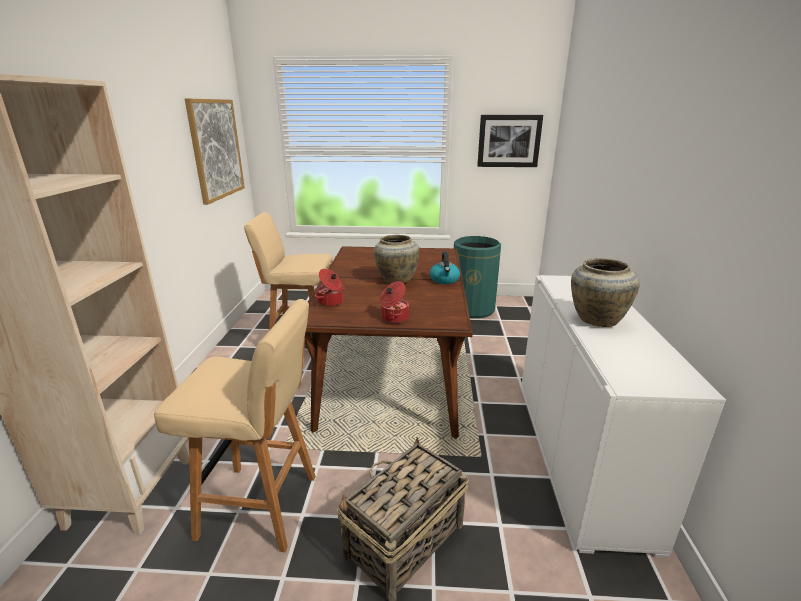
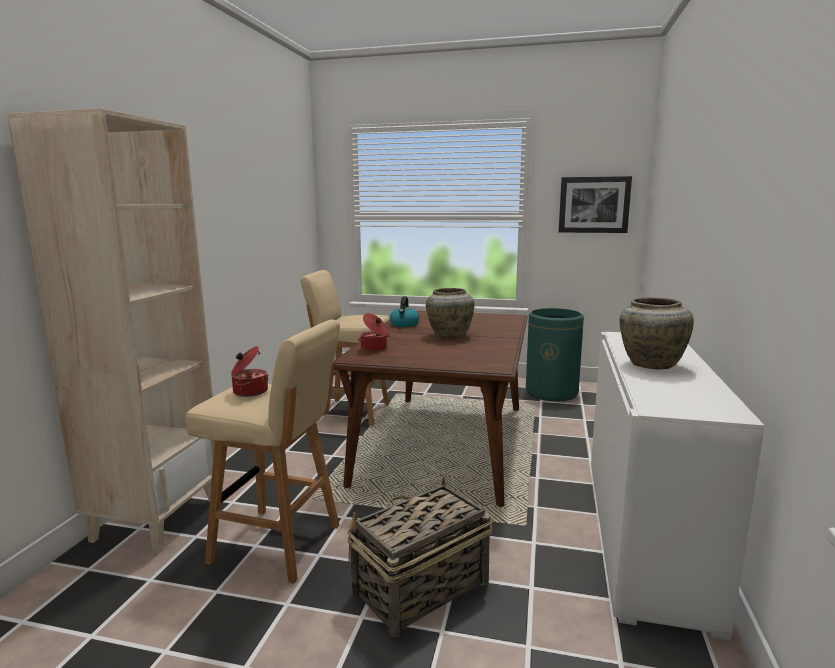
camera: 10 degrees right, 10 degrees down
picture [185,99,245,205] -> none
cooking pot [380,281,410,323] -> cooking pot moved to [231,346,269,397]
kettle [430,252,460,284] -> kettle moved to [390,296,419,327]

